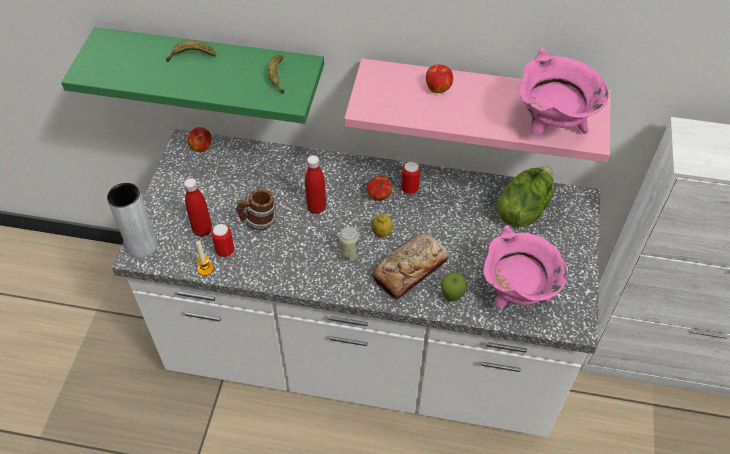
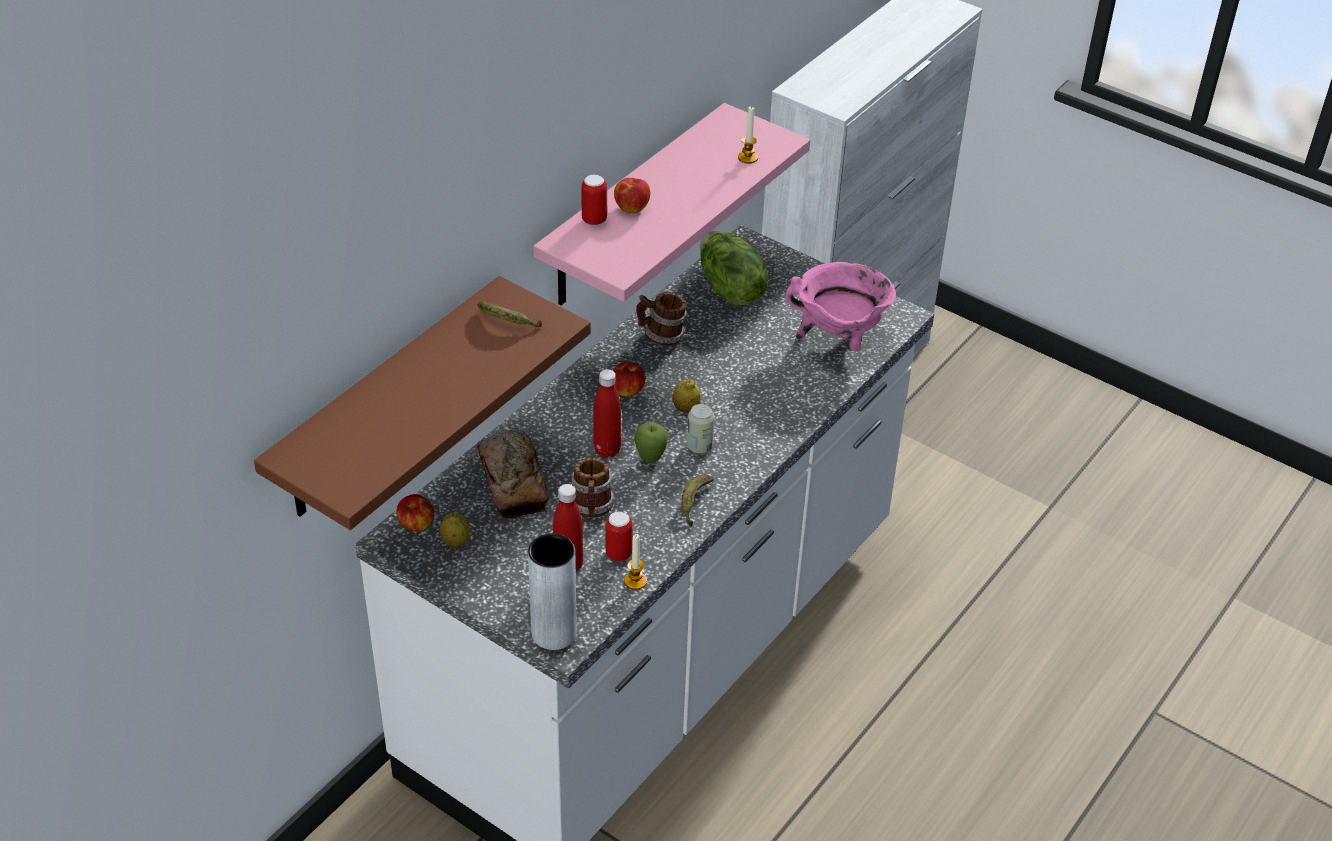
camera: 65 degrees left, 10 degrees down
green shelf [61,27,324,124] -> brown shelf [254,276,591,530]
banana [166,41,216,62] -> banana moved to [681,475,714,527]
bread [372,234,450,301] -> bread moved to [477,430,549,518]
can [401,162,420,194] -> can moved to [581,175,607,225]
apple [441,272,467,302] -> apple moved to [634,422,668,463]
pink cooking pot [519,48,609,135] -> candle [738,106,758,164]
none -> lemon [439,512,470,547]
none -> mug [636,292,688,346]

